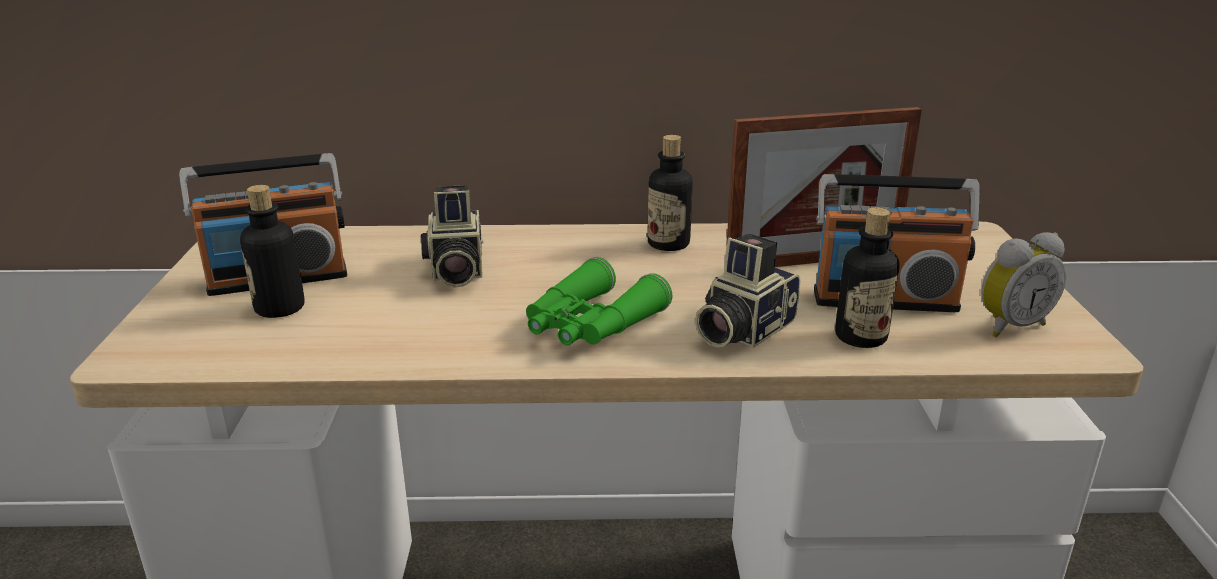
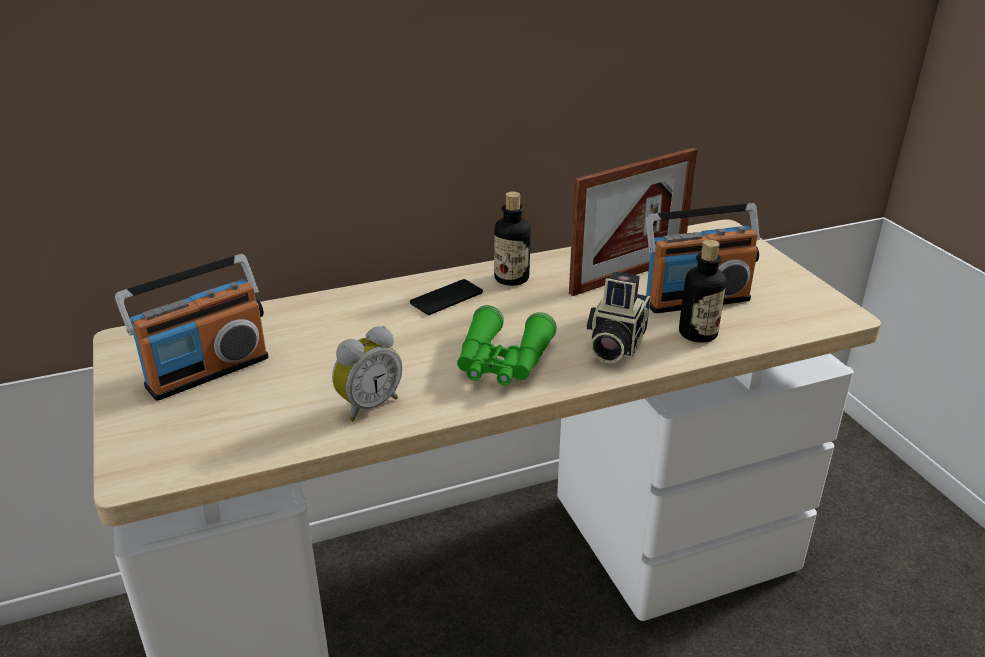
camera: 20 degrees left, 5 degrees up
bottle [240,185,305,318] -> none
camera [421,185,483,288] -> none
alarm clock [981,232,1066,338] -> alarm clock moved to [332,326,402,421]
none -> phone [410,279,483,315]

